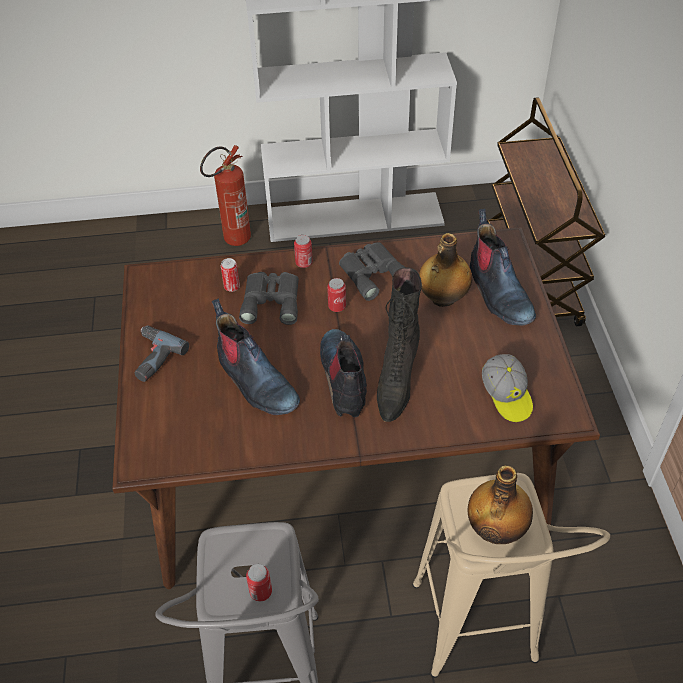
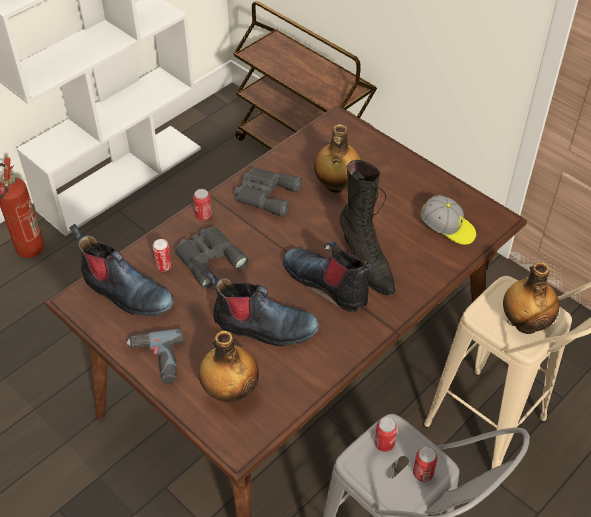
camera: 40 degrees left, 0 degrees up
can [327,278,346,312] -> can moved to [375,417,397,452]
boot [470,209,536,326] -> boot moved to [70,224,174,316]
none -> bottle [199,331,259,403]

